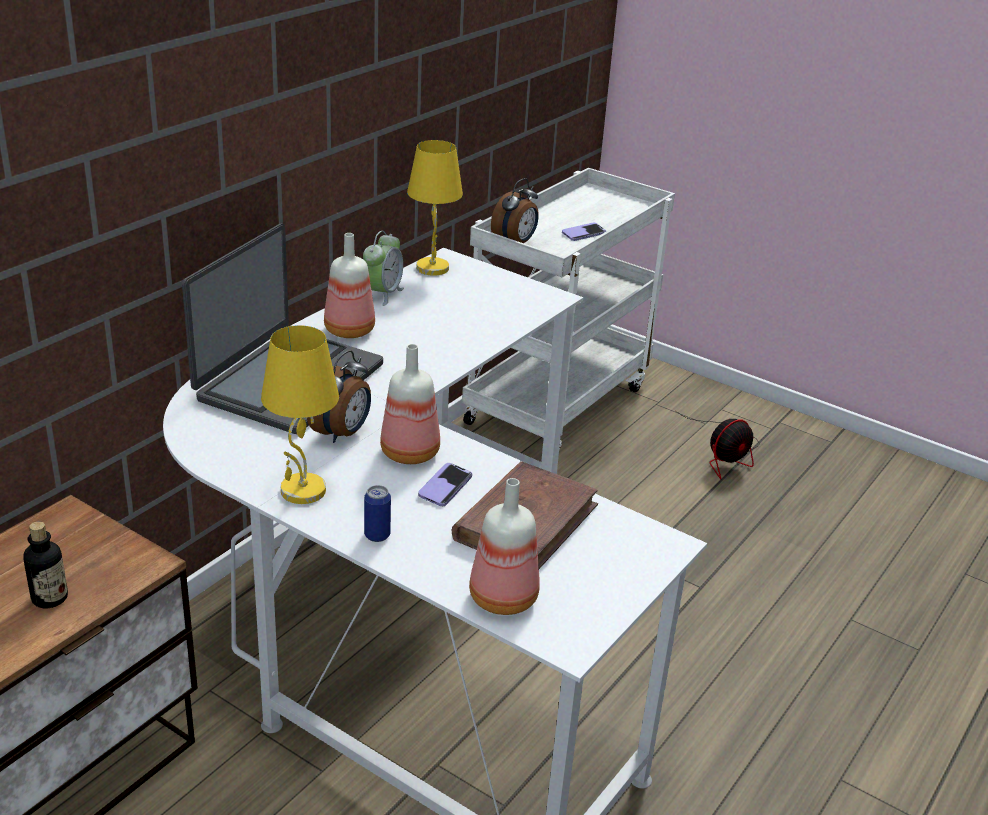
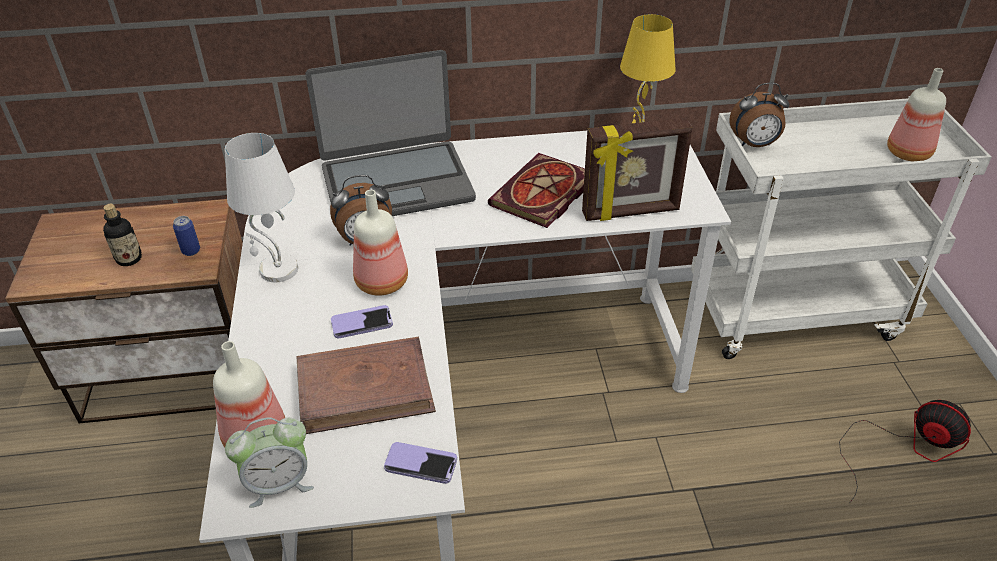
camera: 50 degrees right, 10 degrees up
yellow table lamp [261,325,339,504] -> white table lamp [225,133,298,282]
bottle [324,233,375,338] -> bottle moved to [887,68,946,161]
alarm clock [363,231,404,306] -> alarm clock moved to [225,417,314,508]
can [364,485,391,542] -> can moved to [173,216,200,256]
phone [562,223,606,241] -> phone moved to [384,442,457,484]
fan [676,411,760,479] -> fan turned 150 degrees counterclockwise [839,400,971,504]
none -> book [488,153,585,228]
none -> picture frame [582,118,693,221]

